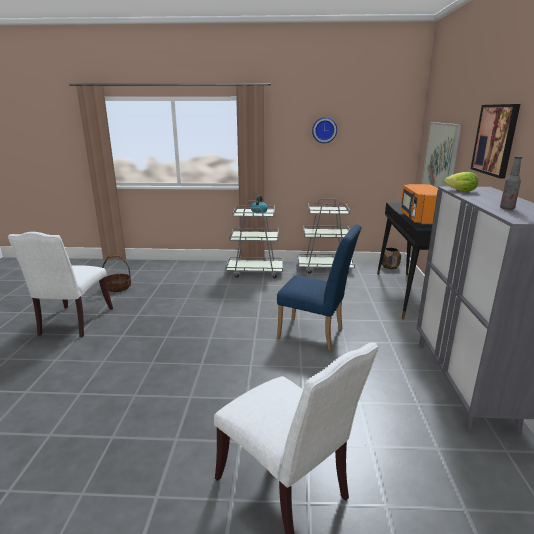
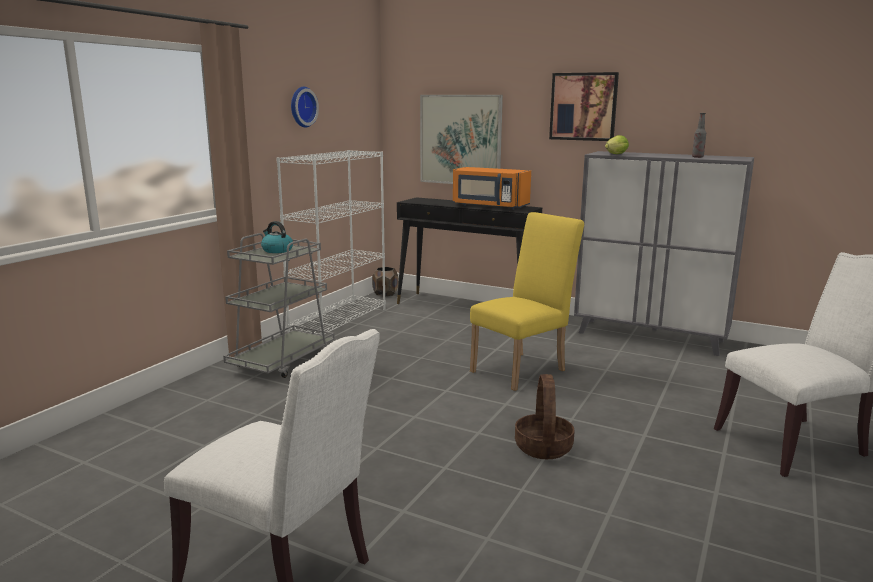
camera: 65 degrees left, 5 degrees down
basket [102,255,131,292] -> basket moved to [515,374,575,459]
blue chair [277,224,362,351] -> yellow chair [470,212,584,391]
grey cart [298,198,355,274] -> white bookcase [276,150,386,336]

